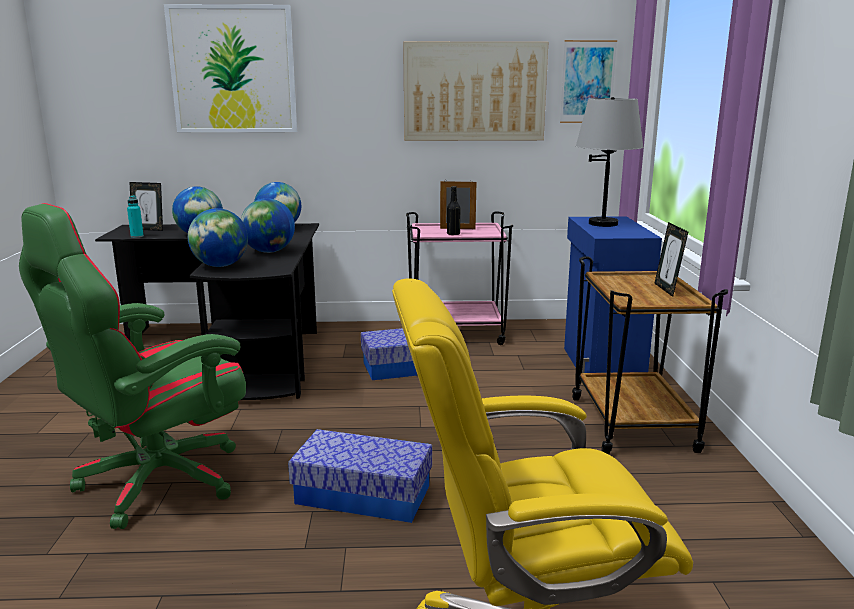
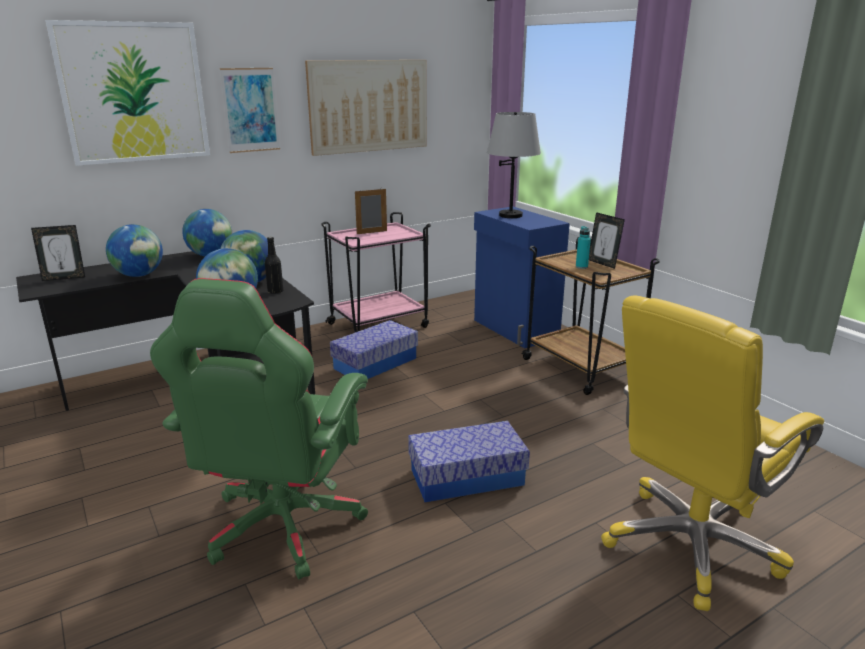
camera: 30 degrees left, 5 degrees up
turquoise bottle [127,195,144,238] -> turquoise bottle moved to [576,226,591,269]
black bottle [447,186,460,236] -> black bottle moved to [265,237,283,294]
picture [560,40,617,123] -> picture moved to [220,68,280,153]

